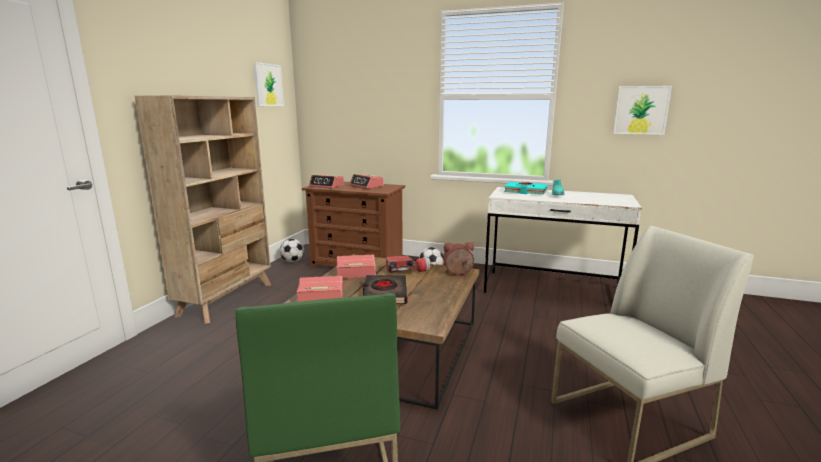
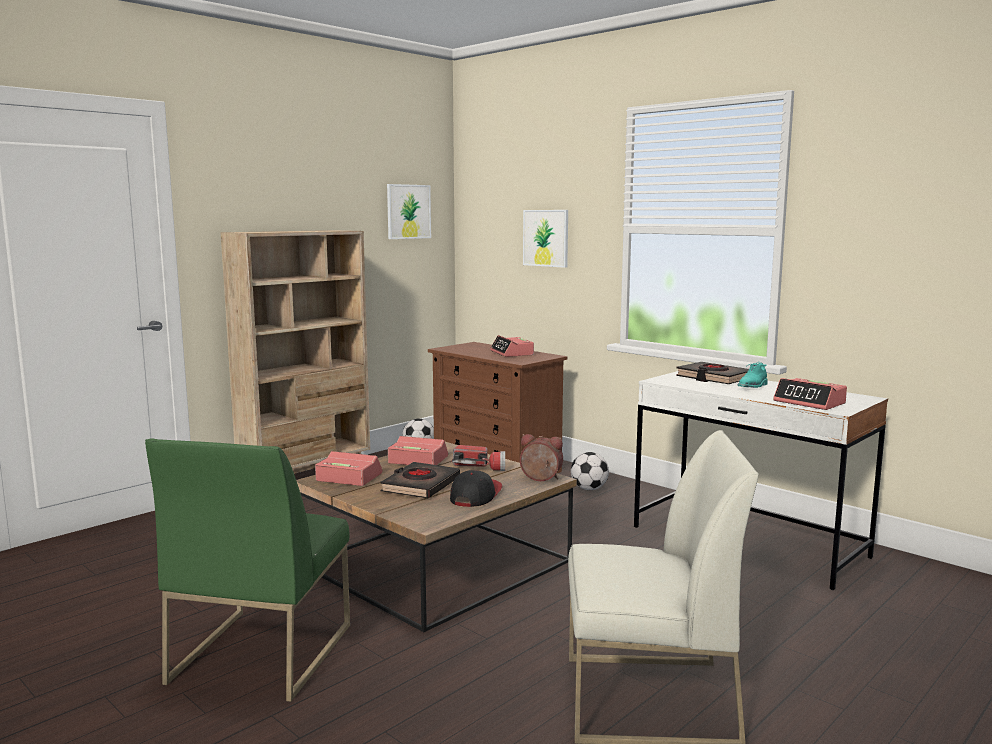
camera: 25 degrees right, 5 degrees down
alarm clock [309,175,344,188] -> alarm clock moved to [773,378,847,410]
turquoise book [504,182,547,195] -> black book [676,362,749,384]
picture [613,86,672,135] -> picture moved to [523,210,568,268]
none -> cap [450,470,502,507]

